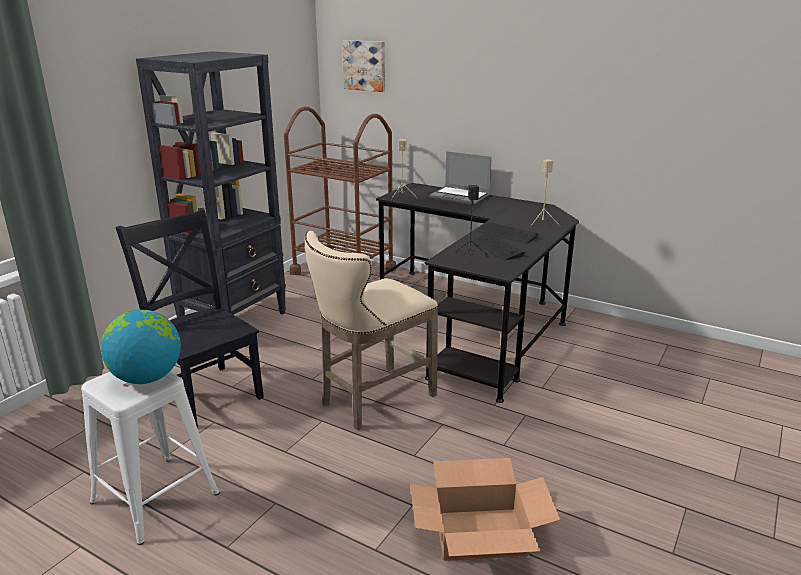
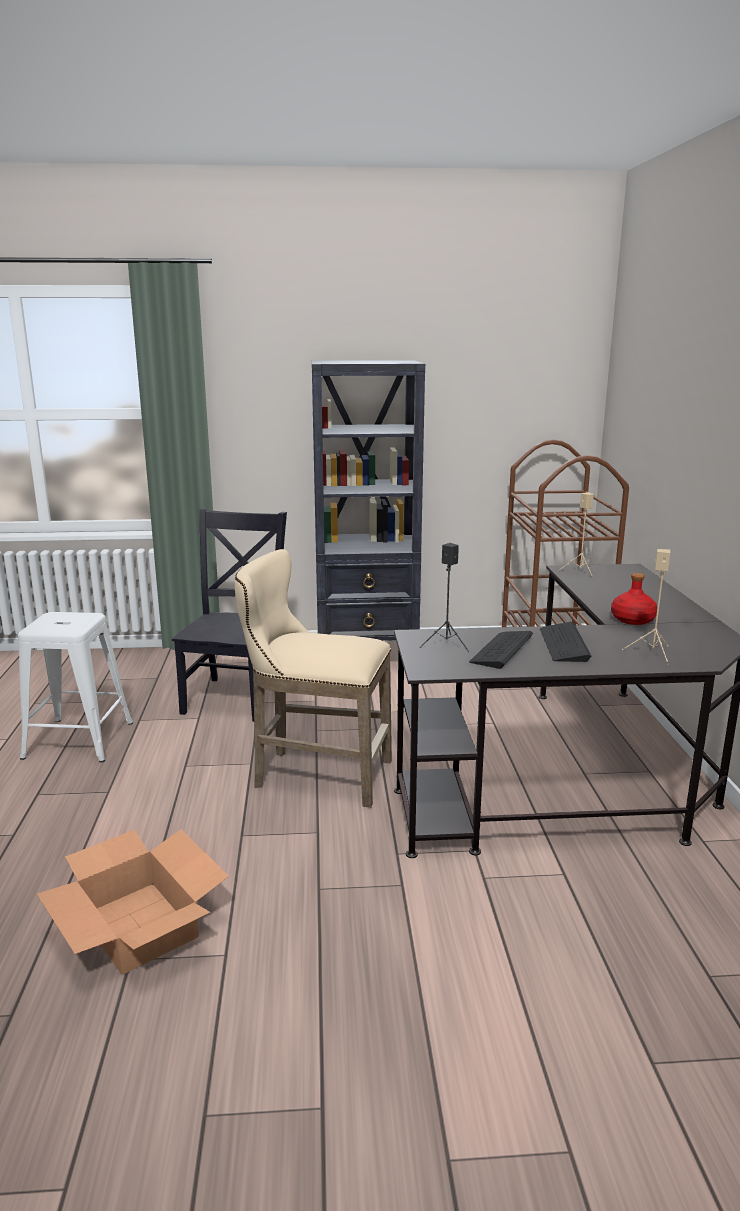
camera: 55 degrees right, 5 degrees down
globe [101,310,181,384] -> none
picture [342,40,385,92] -> none
laptop [429,151,492,205] -> none
none -> red bottle [611,573,657,625]

